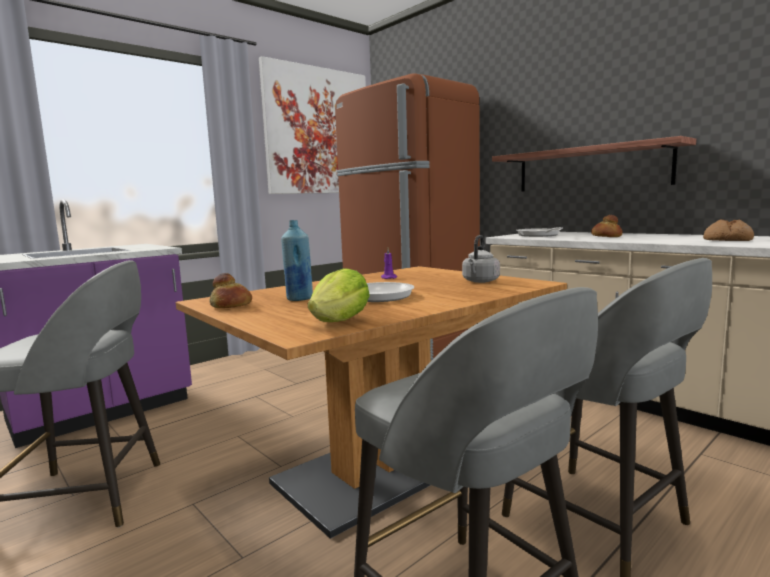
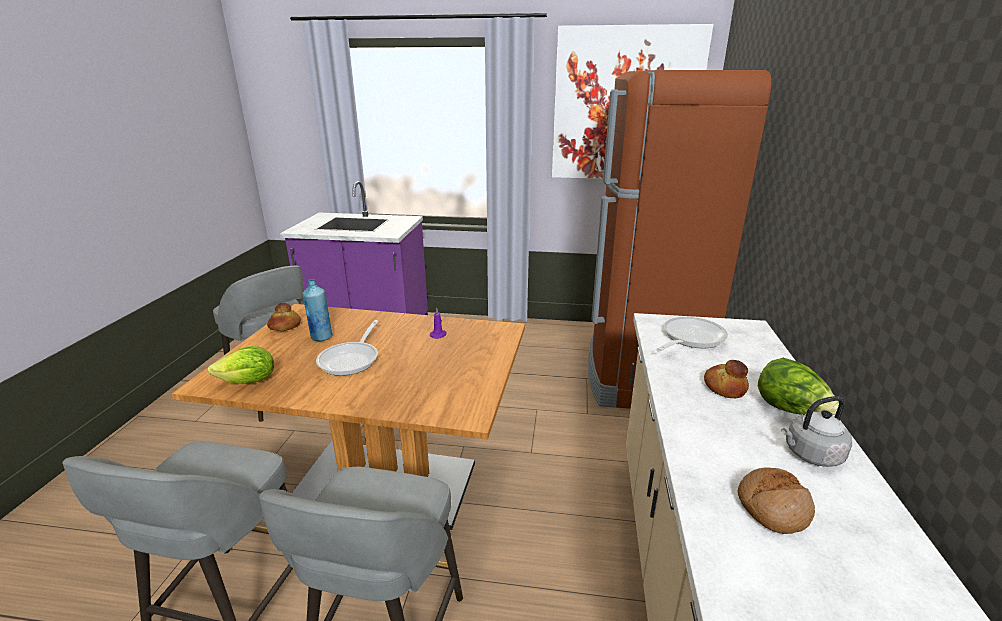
camera: 50 degrees right, 15 degrees up
grey kettle [462,235,500,283] -> grey kettle moved to [782,396,852,467]
shelf [492,136,696,192] -> none
none -> lettuce [758,358,839,415]

